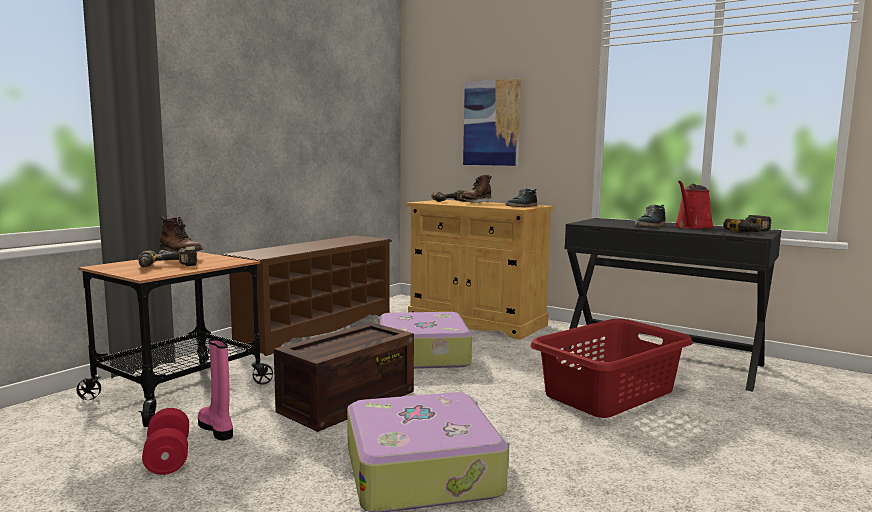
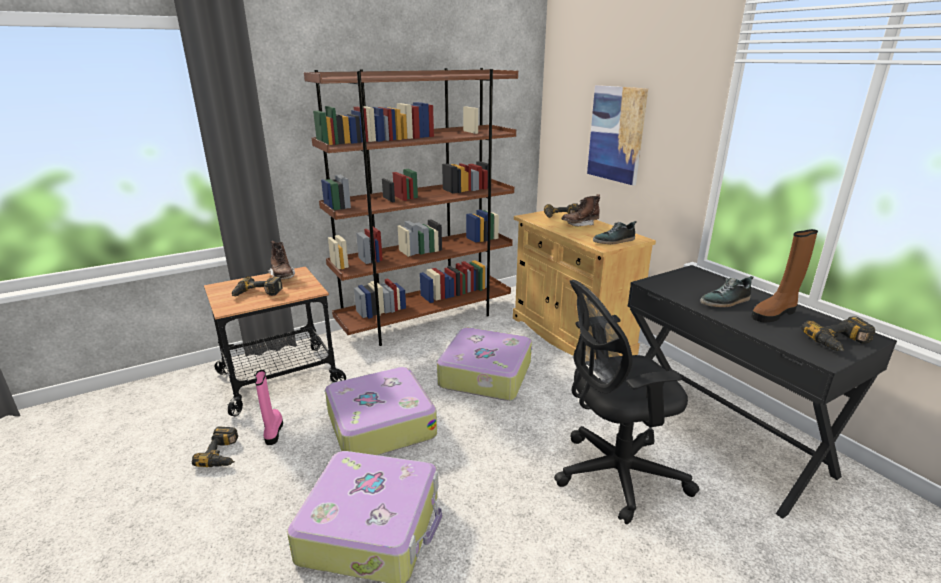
camera: 25 degrees right, 15 degrees up
red dumbbell [142,408,189,475] -> power drill [192,426,238,467]
brown shoe rack [223,235,392,356] -> brown bookcase [304,68,518,346]
crate [274,322,414,432] -> suitcase [325,367,437,455]
red laundry basket [530,319,693,418] -> black office chair [554,280,700,524]
red watering can [675,181,714,229] -> brown boot [751,229,818,322]

